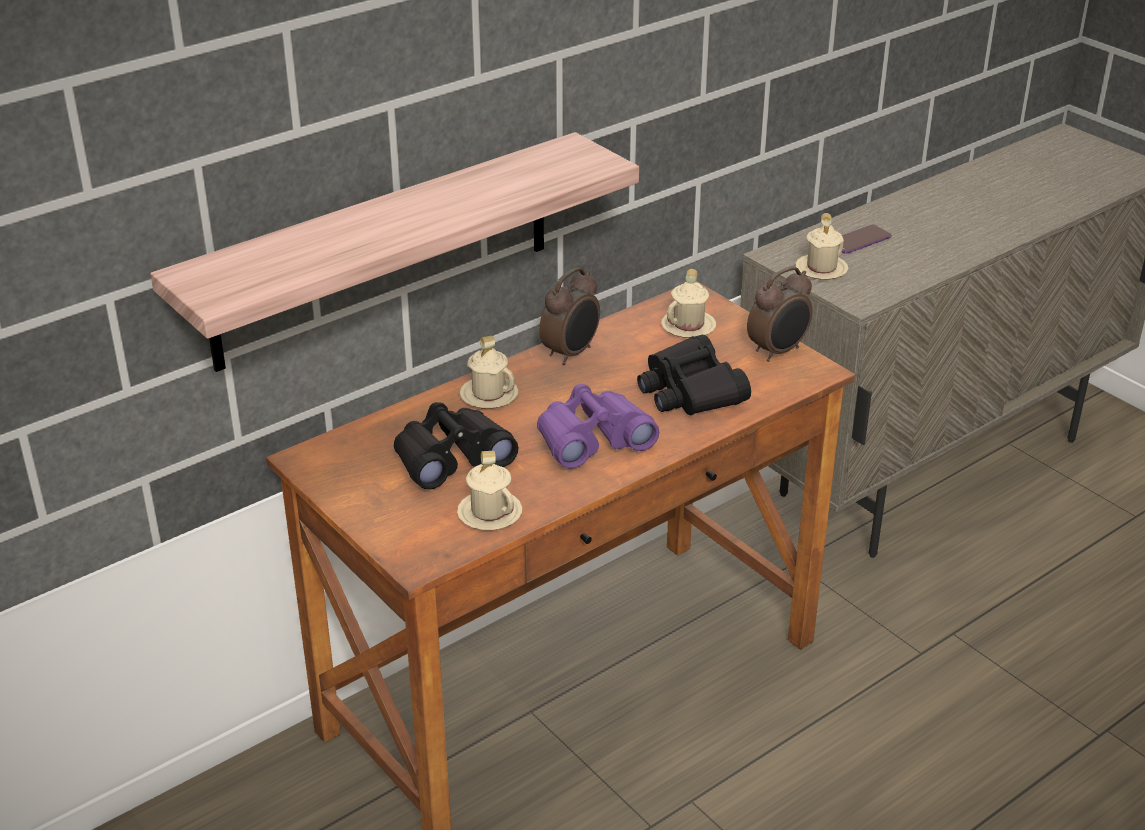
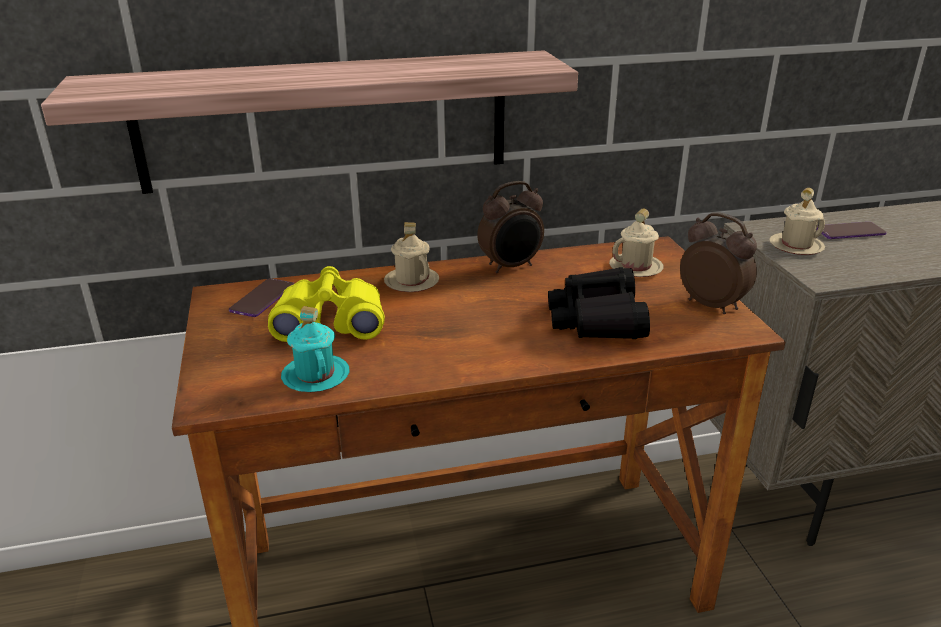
camera: 25 degrees right, 5 degrees down
black binoculars [394,402,518,490] -> yellow binoculars [268,266,385,342]
beige mug [457,451,522,530] -> turquoise mug [281,306,350,393]
purple binoculars [537,384,659,469] -> none
alarm clock [747,266,813,362] -> alarm clock turned 120 degrees counterclockwise [680,212,757,314]
none -> phone [229,278,294,317]

